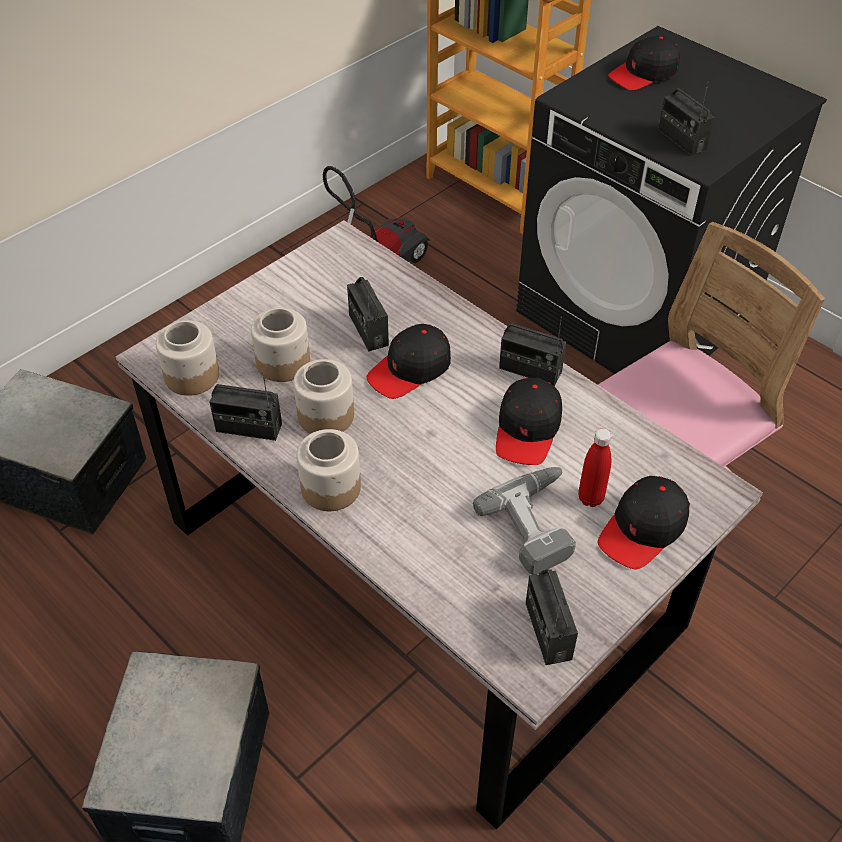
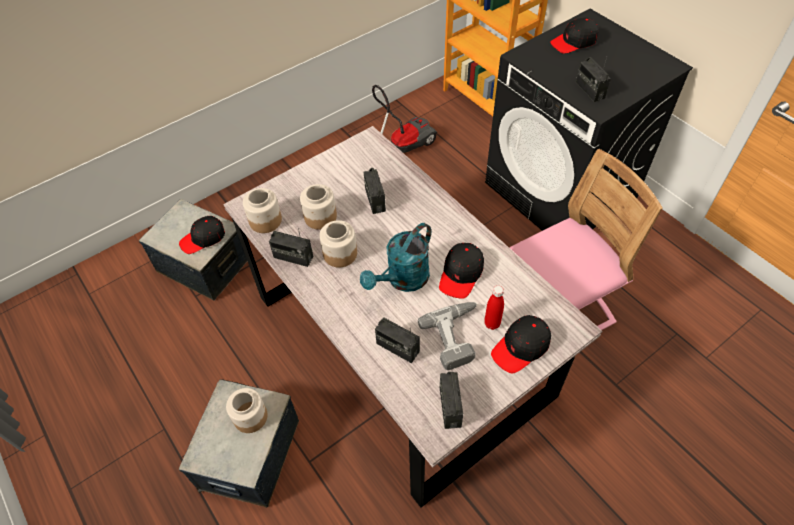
camera: 10 degrees right, 5 degrees up
jar [297,429,361,511] -> jar moved to [226,388,268,433]
black cap [366,324,451,399] -> black cap moved to [179,216,225,254]
radio [499,317,566,386] -> radio moved to [375,317,420,363]
none -> turquoise watering can [360,223,431,292]

